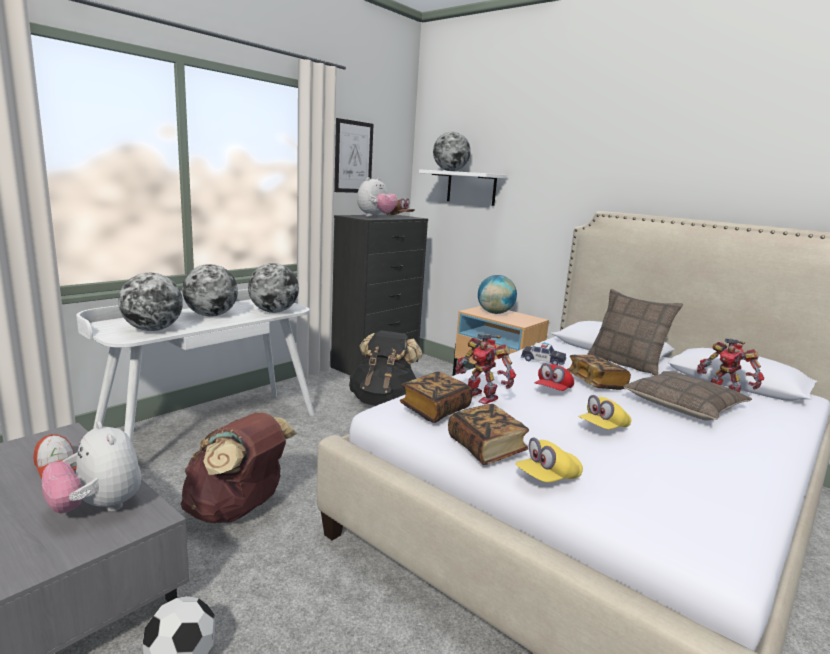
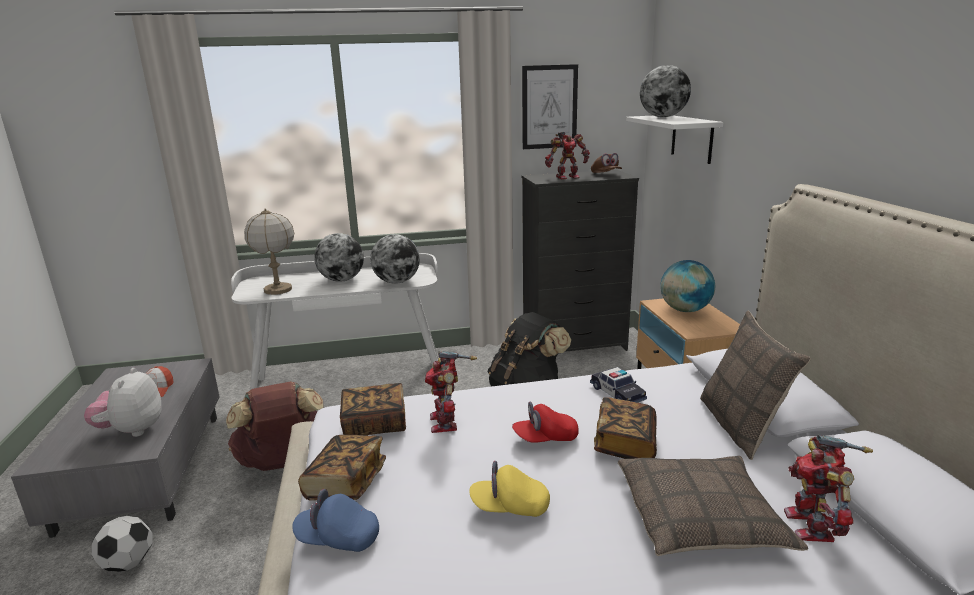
camera: 40 degrees right, 5 degrees up
globe [118,273,183,331] -> table lamp [244,208,294,295]
plush toy [357,177,398,217] -> toy robot [545,132,590,179]
yellow cap [515,437,583,482] -> blue cap [292,489,379,552]

